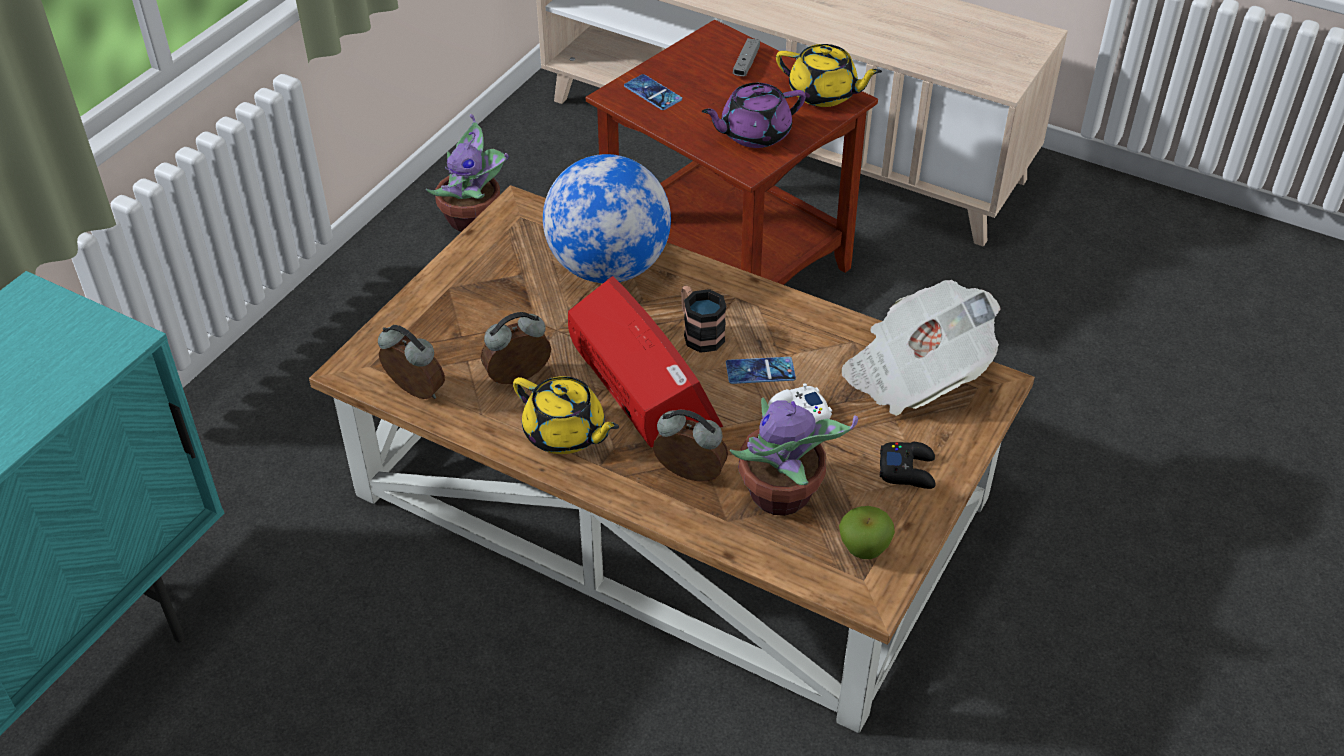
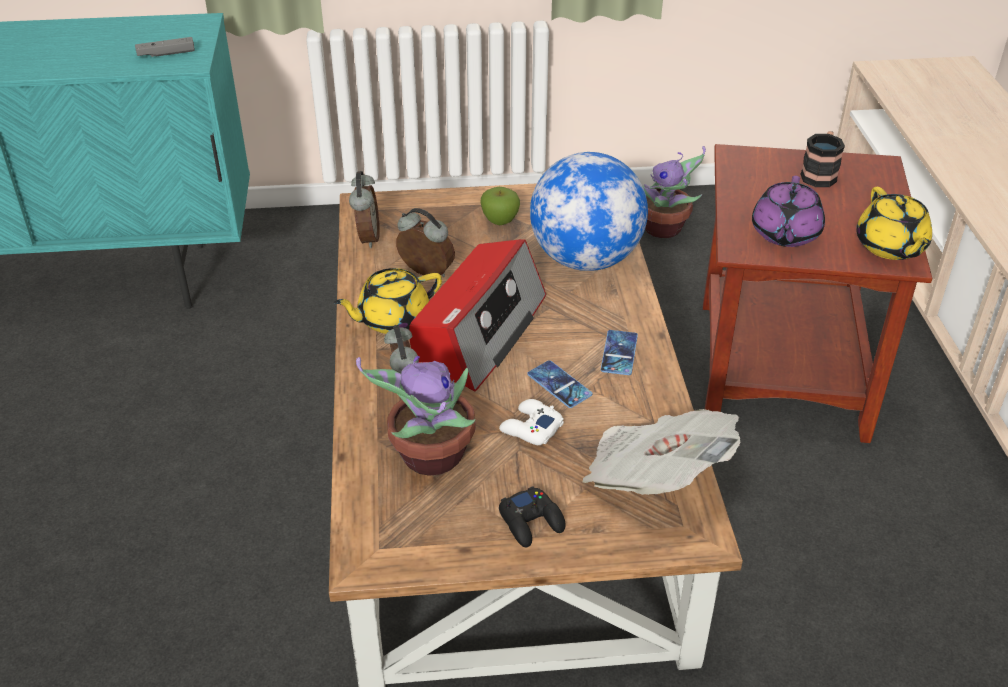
camera: 55 degrees right, 5 degrees down
yellow teapot [513,376,619,454] -> yellow teapot turned 60 degrees clockwise [334,268,442,334]
phone [624,74,682,110] -> phone moved to [601,330,638,375]
mug [681,285,727,353] -> mug moved to [800,131,845,187]
purple teapot [702,83,806,148] -> purple teapot turned 105 degrees counterclockwise [752,176,825,247]
grey game controller [733,38,760,76] -> grey game controller moved to [135,37,195,57]
apple [839,506,895,559] -> apple moved to [480,187,520,225]

